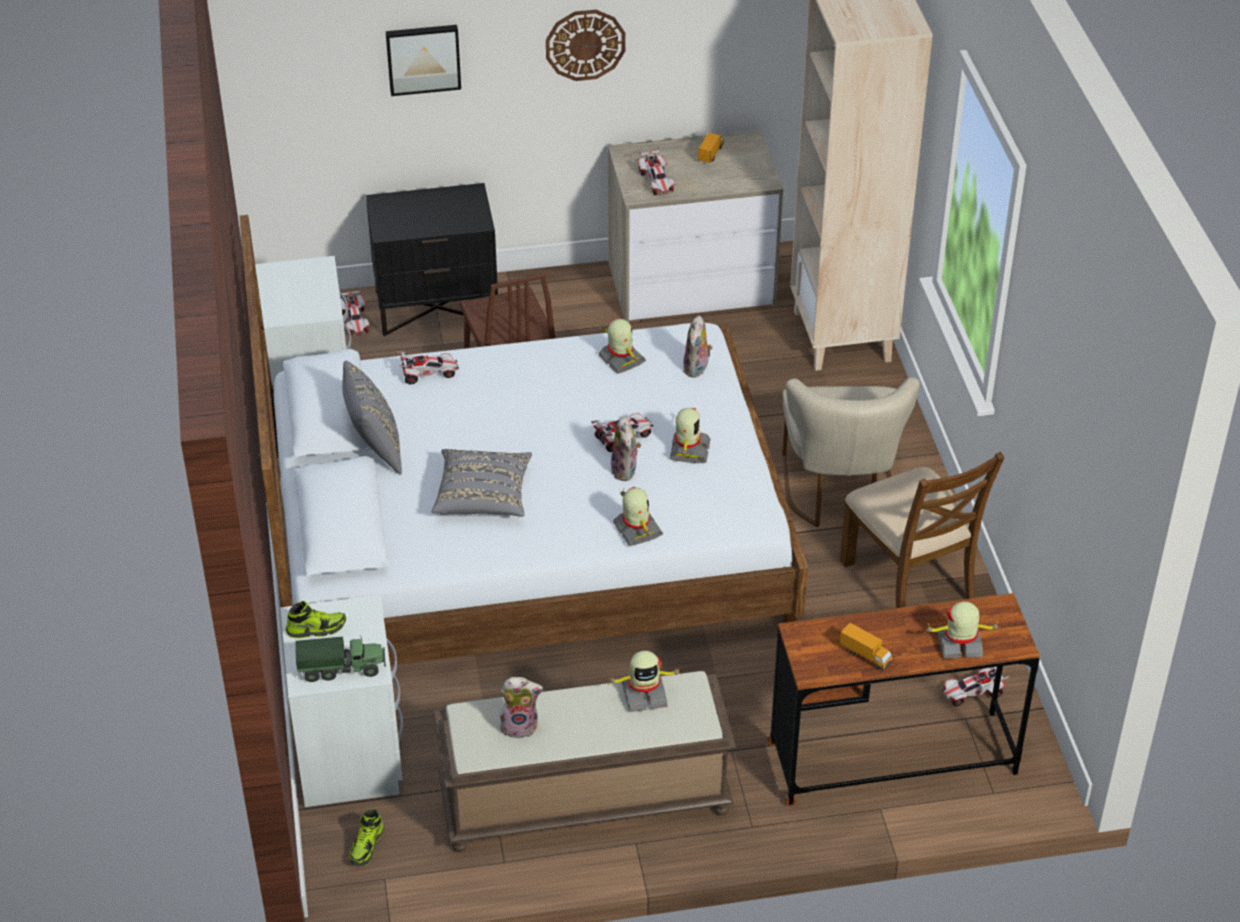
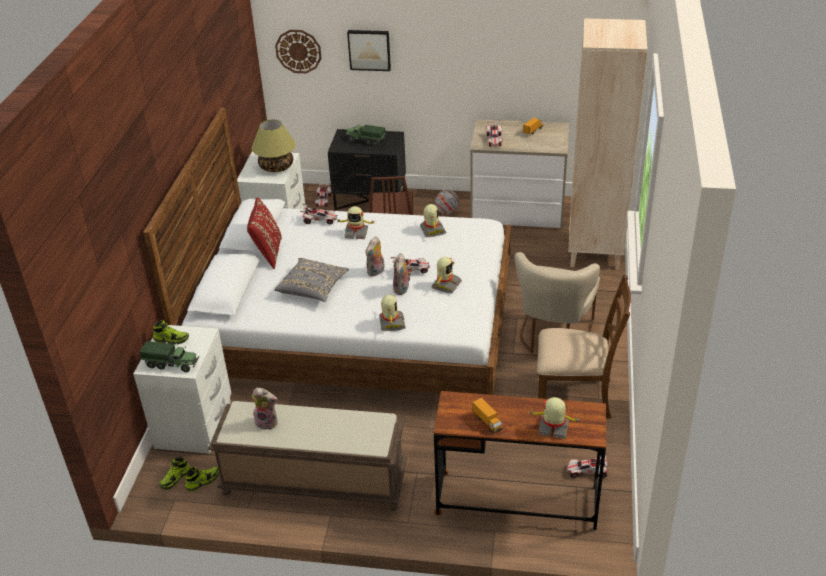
camera: 20 degrees right, 5 degrees down
grey pillow [342,361,402,475] -> red pillow [247,197,282,269]
wall clock [546,10,625,81] -> wall clock moved to [275,30,322,73]
toy robot [606,651,682,712] -> toy robot moved to [336,206,374,239]
plush toy [683,315,713,378] -> plush toy moved to [365,236,385,277]
brown chair [840,452,1004,608] -> brown chair turned 75 degrees counterclockwise [537,275,631,419]
none -> shoe [185,466,219,492]
none -> table lamp [252,119,296,172]
none -> toy truck [345,124,386,146]
none -> football [435,190,459,214]

